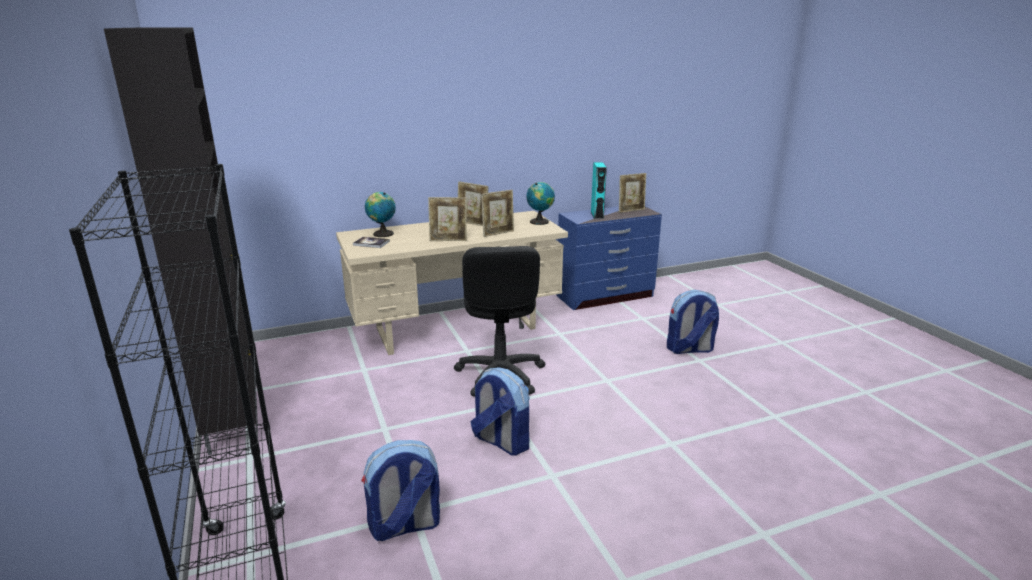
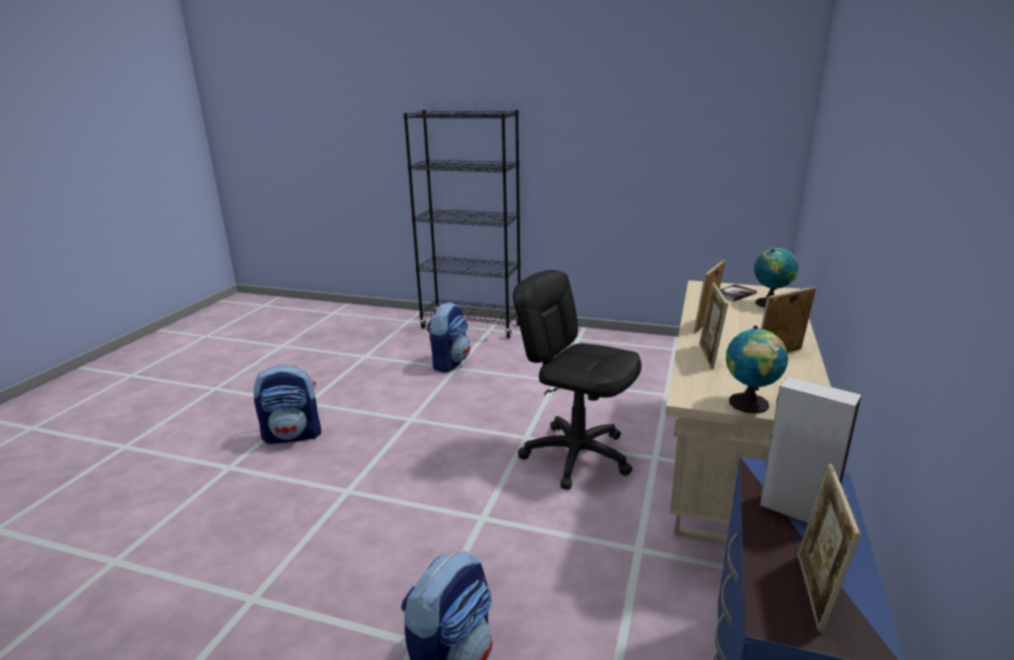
camera: 130 degrees right, 0 degrees up
black cabinet [104,28,257,455] -> none
backpack [470,367,529,456] -> backpack moved to [253,364,321,444]
turquoise speaker [591,162,607,219] -> grey speaker [758,376,862,524]

